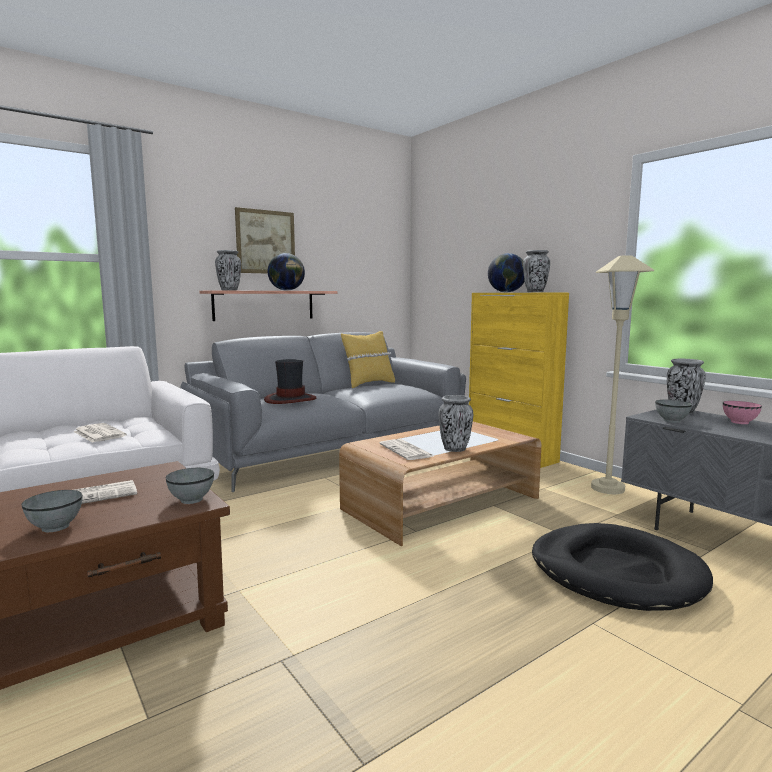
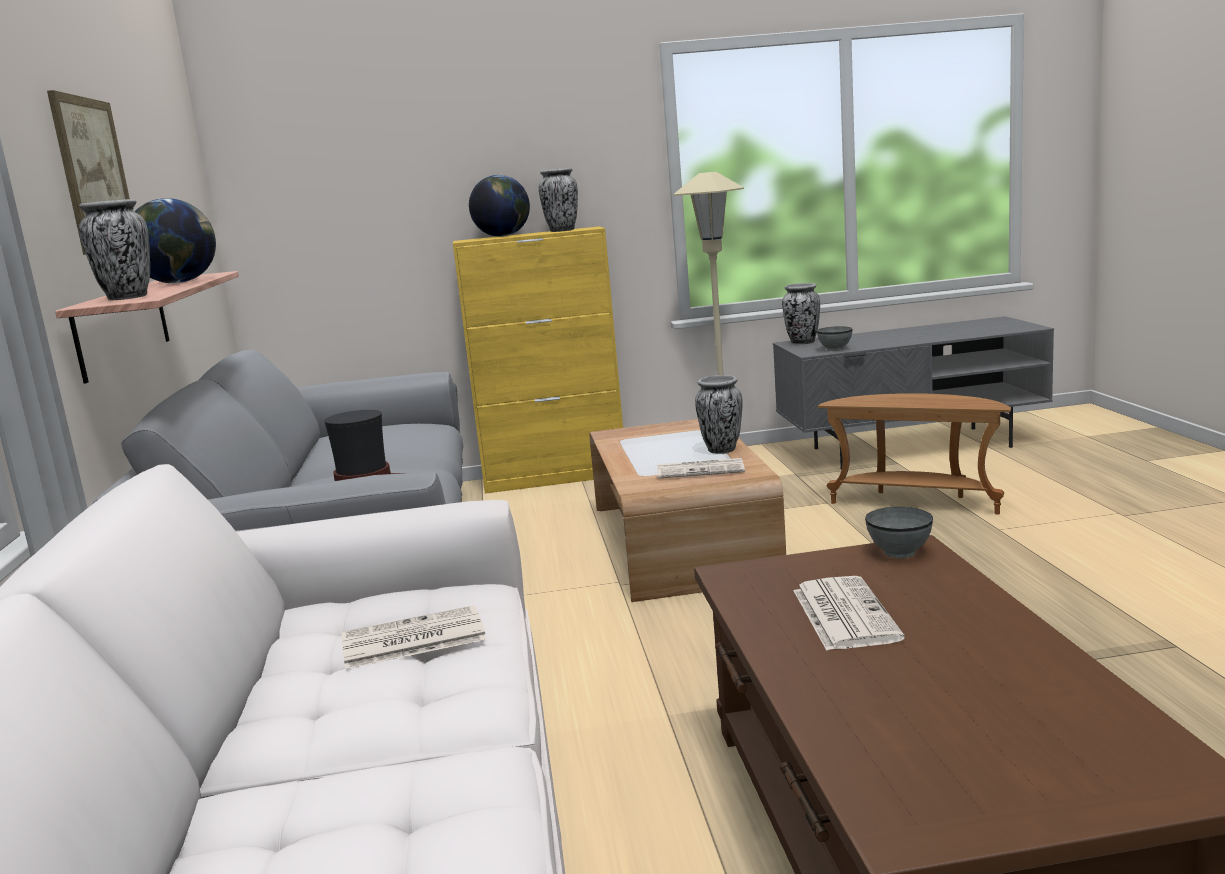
camera: 60 degrees left, 5 degrees up
grey bowl [21,490,83,532] -> none
yellow pillow [341,331,395,388] -> none
black dog bed [532,523,713,611] -> brown side table [818,393,1011,515]
pink bowl [723,401,762,424] -> none

